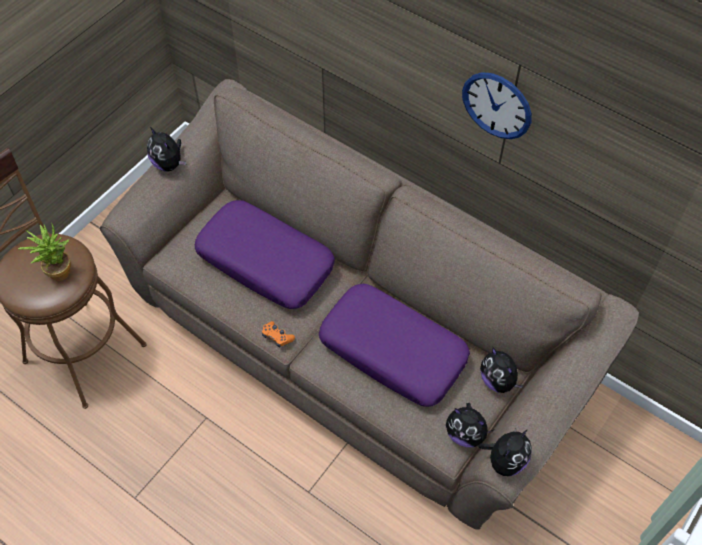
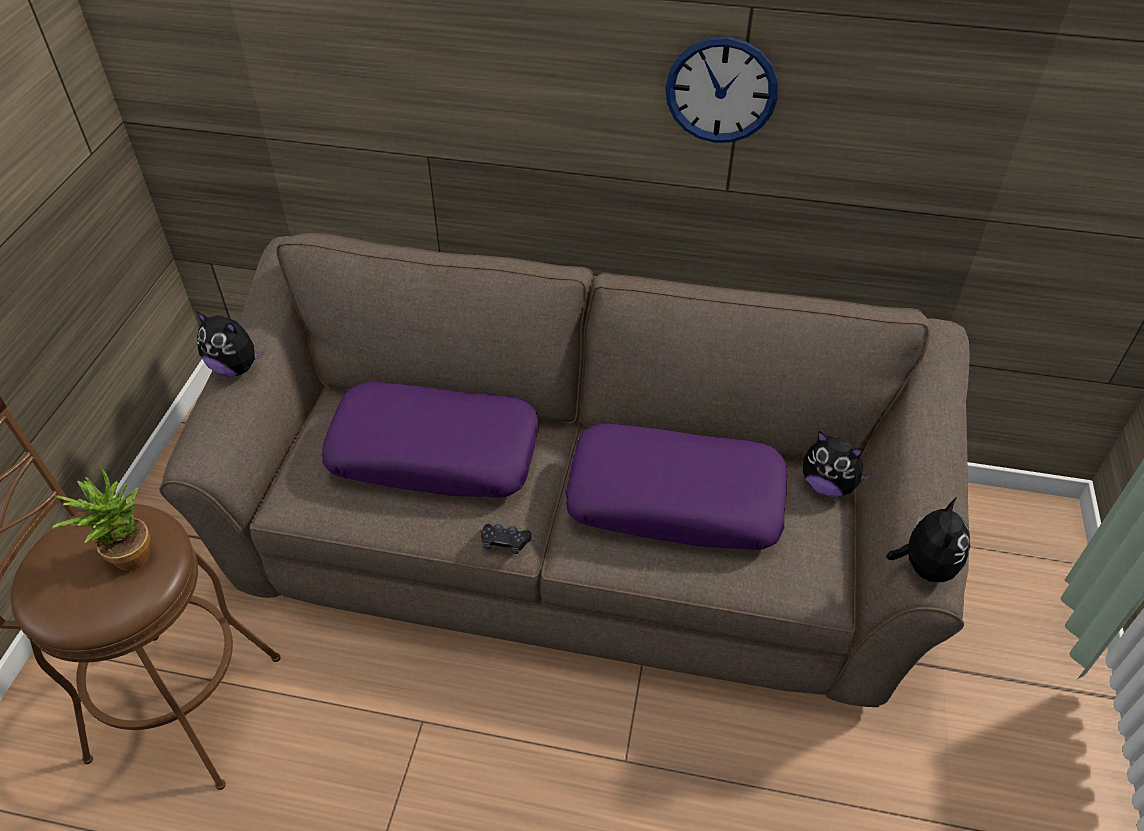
camera: 25 degrees left, 10 degrees down
orange game controller [262,321,295,347] -> black game controller [481,524,532,554]
plush toy [446,403,495,447] -> none

